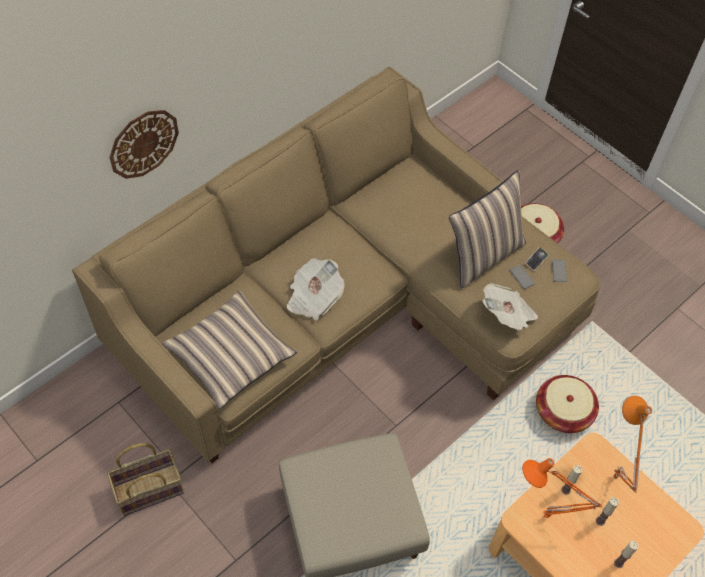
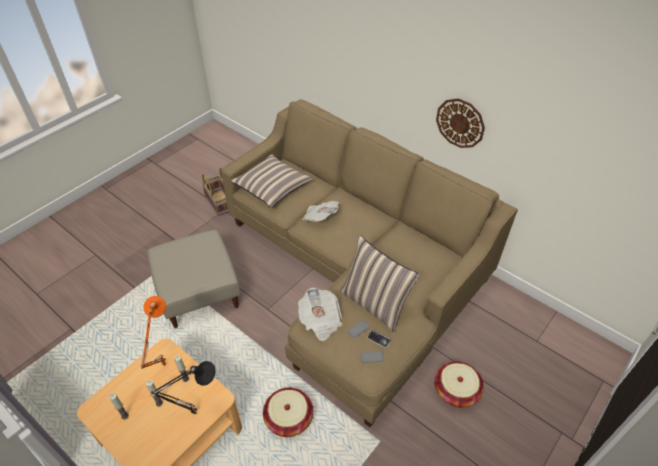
camera: 85 degrees right, 10 degrees down
wall clock [109,110,179,179] -> wall clock moved to [436,98,485,148]
orange table lamp [614,396,652,492] -> black table lamp [151,361,215,414]

